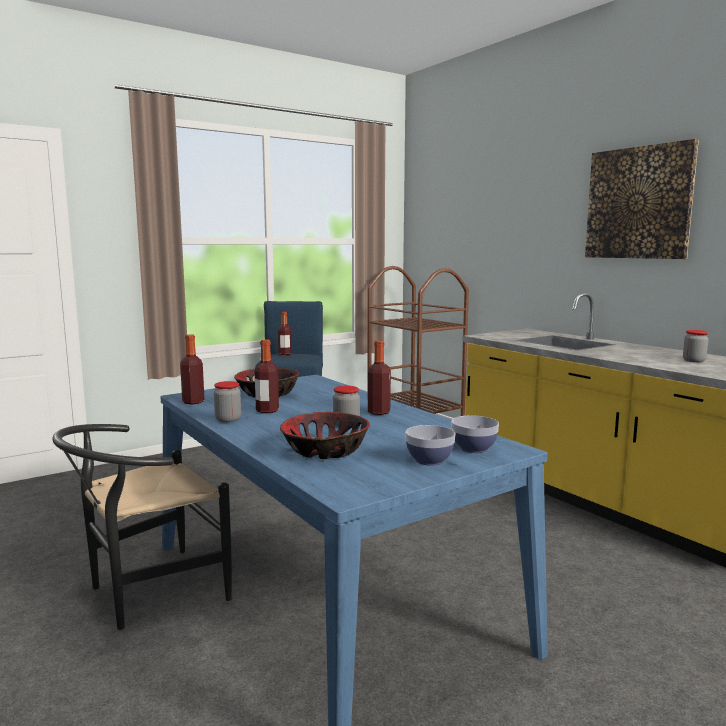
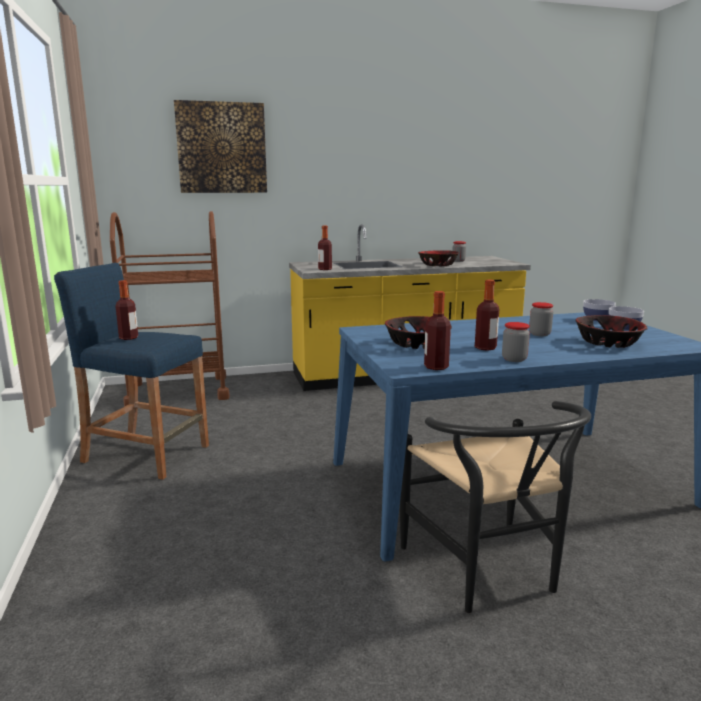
camera: 70 degrees left, 5 degrees up
bottle [368,340,391,415] -> bottle moved to [318,226,332,270]
picture [585,139,699,259] -> picture moved to [174,100,267,193]
none -> bowl [418,250,459,266]

